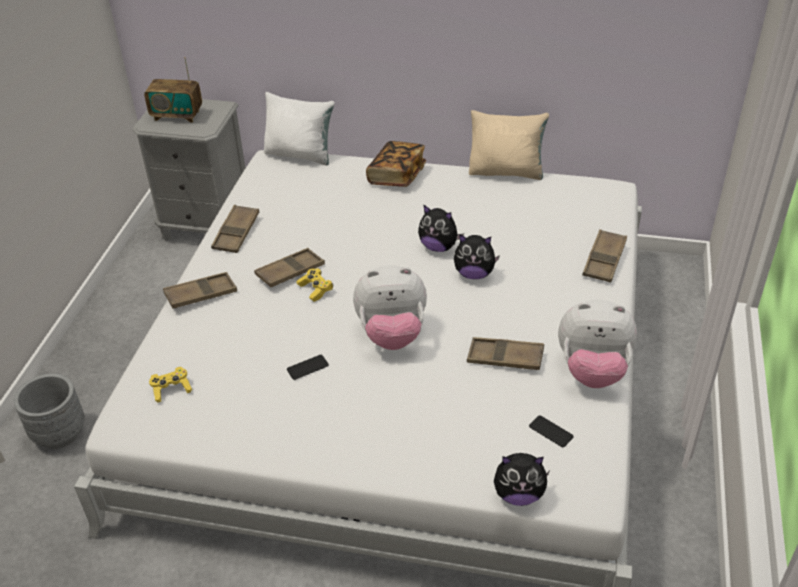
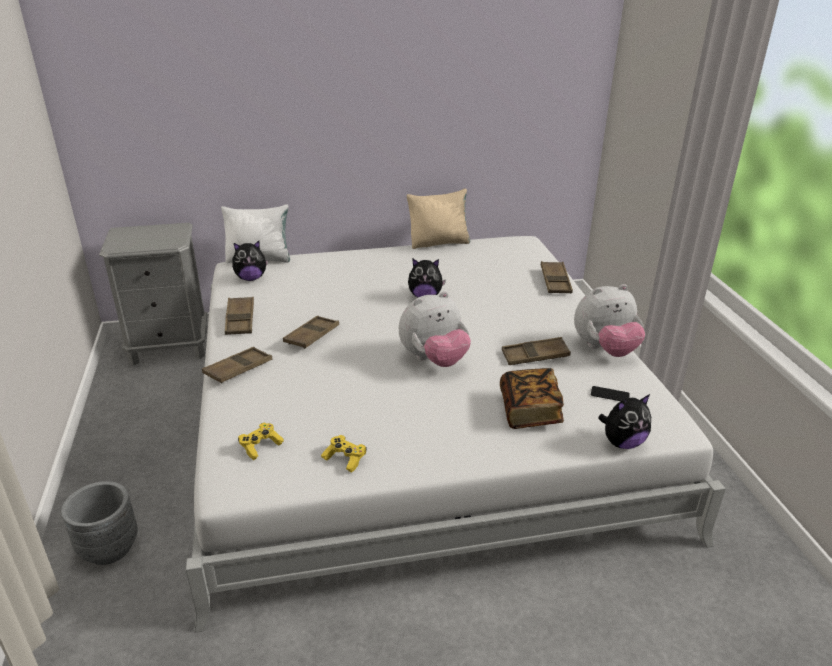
camera: 25 degrees left, 10 degrees down
radio [144,57,202,123] -> none
phone [287,355,329,380] -> none
yellow game controller [296,268,333,302] -> yellow game controller moved to [321,435,367,473]
book [366,141,426,187] -> book moved to [500,368,564,429]
plush toy [454,234,500,279] -> plush toy moved to [232,241,268,281]

